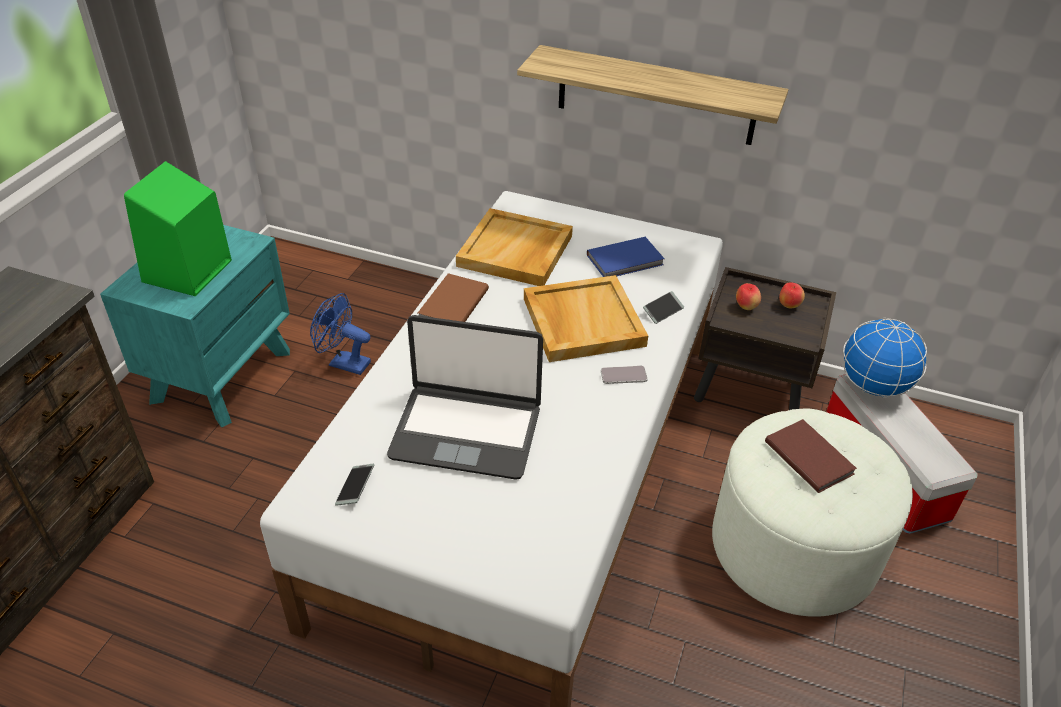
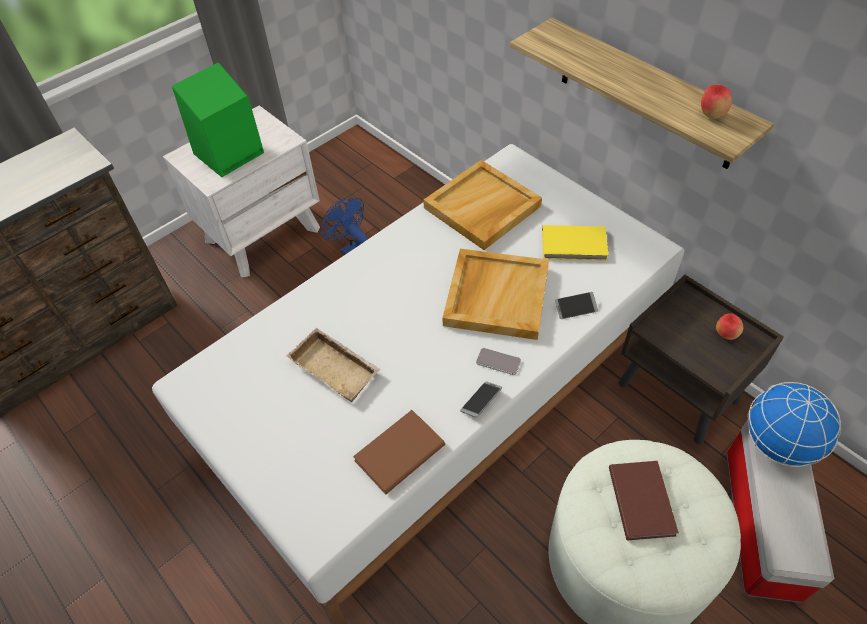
camera: 30 degrees right, 10 degrees up
turquoise nightstand [100,225,290,427] -> white nightstand [163,105,320,278]
phone [335,464,374,506] -> phone moved to [460,381,502,418]
laptop [387,315,543,479] -> beige tray [286,328,380,402]
brown book [418,273,489,322] -> brown book moved to [353,410,445,494]
blue book [587,237,664,277] -> yellow book [542,225,609,261]
apple [736,283,761,310] -> apple moved to [701,84,732,119]

